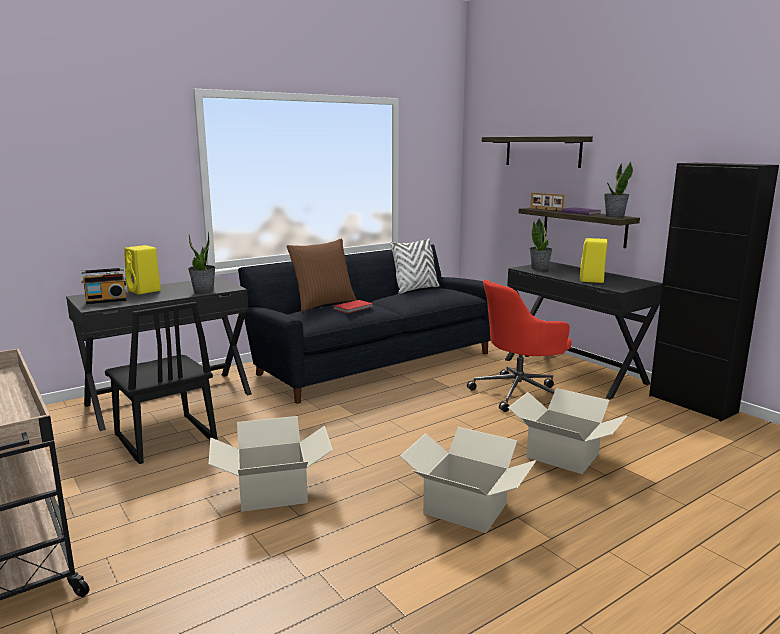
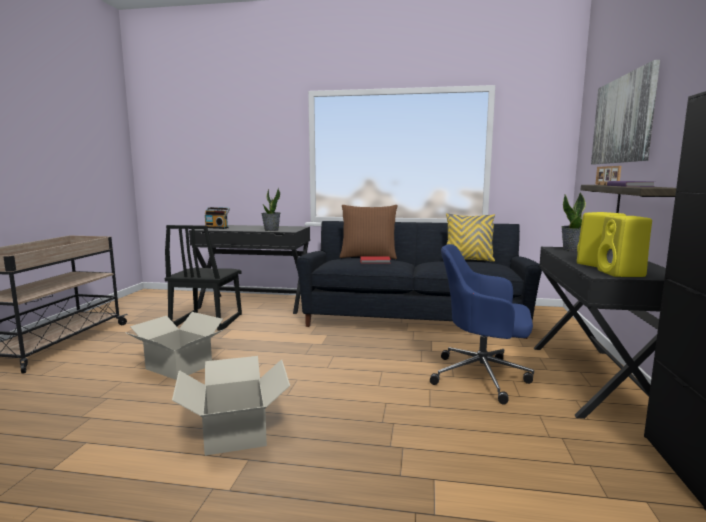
camera: 45 degrees right, 5 degrees down
yellow speaker [124,245,161,294] -> yellow speaker moved to [597,216,652,277]
white pillow [390,238,440,294] -> yellow pillow [446,213,495,262]
red office chair [467,280,572,412] -> blue office chair [430,244,534,405]
shelf [482,136,593,168] -> picture [591,60,660,164]
cardboard box [508,388,627,474] -> none
potted plant [604,162,633,217] -> none

